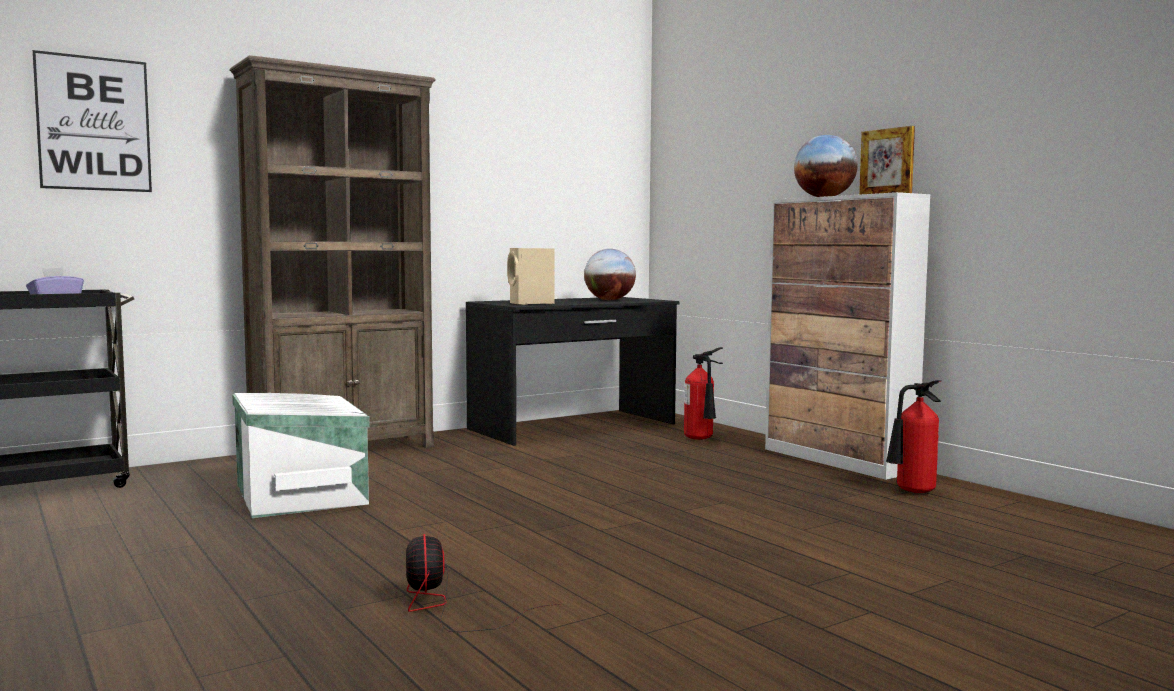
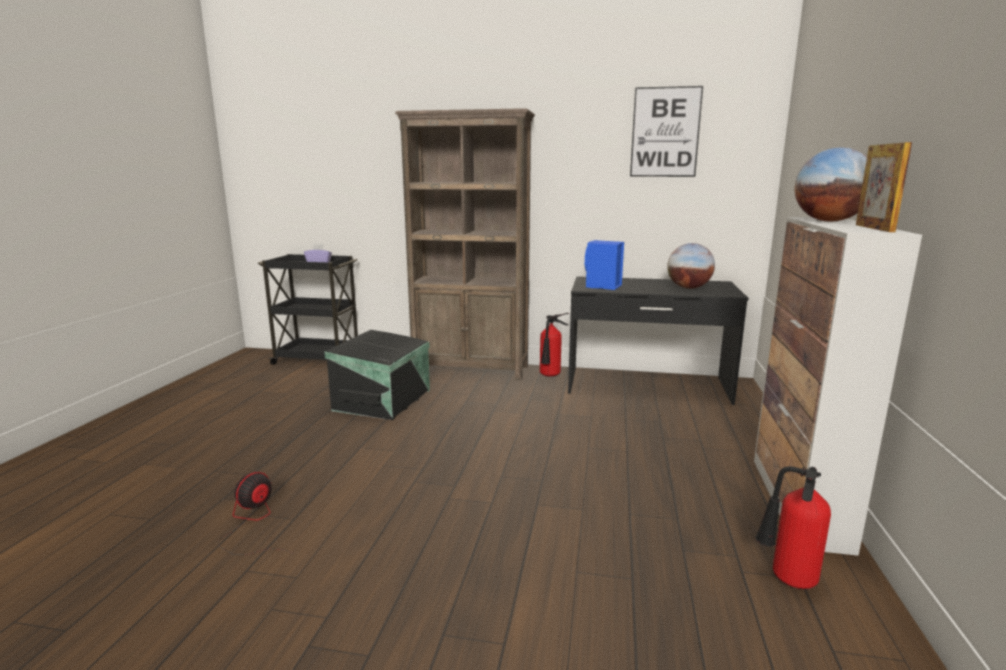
camera: 45 degrees right, 10 degrees up
picture [32,50,152,192] -> picture moved to [630,86,703,177]
white storage box [232,393,370,518] -> black storage box [324,330,430,420]
beige speaker [507,248,554,305] -> blue speaker [585,240,624,290]
fire extinguisher [684,347,723,440] -> fire extinguisher moved to [540,313,569,377]

